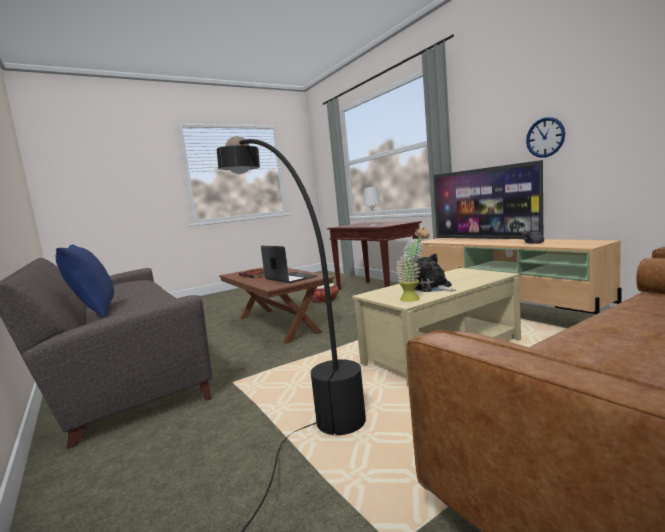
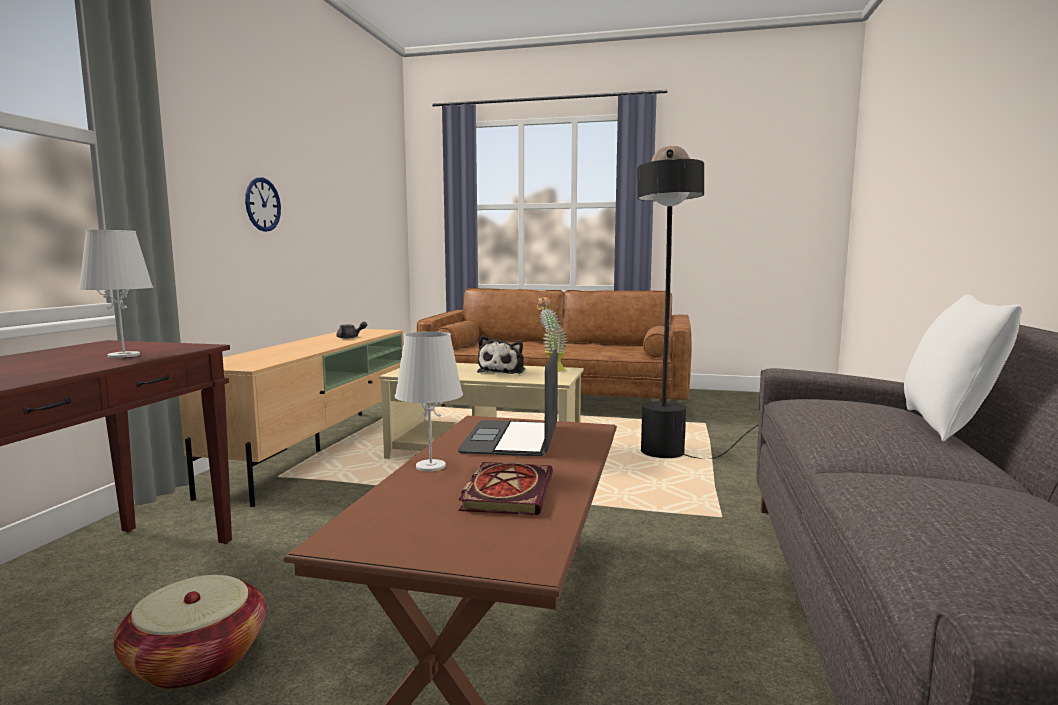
camera: 135 degrees left, 0 degrees up
blue pillow [56,244,114,317] -> white pillow [904,294,1022,442]
television [433,160,543,239] -> none
none -> white table lamp [395,331,463,472]

